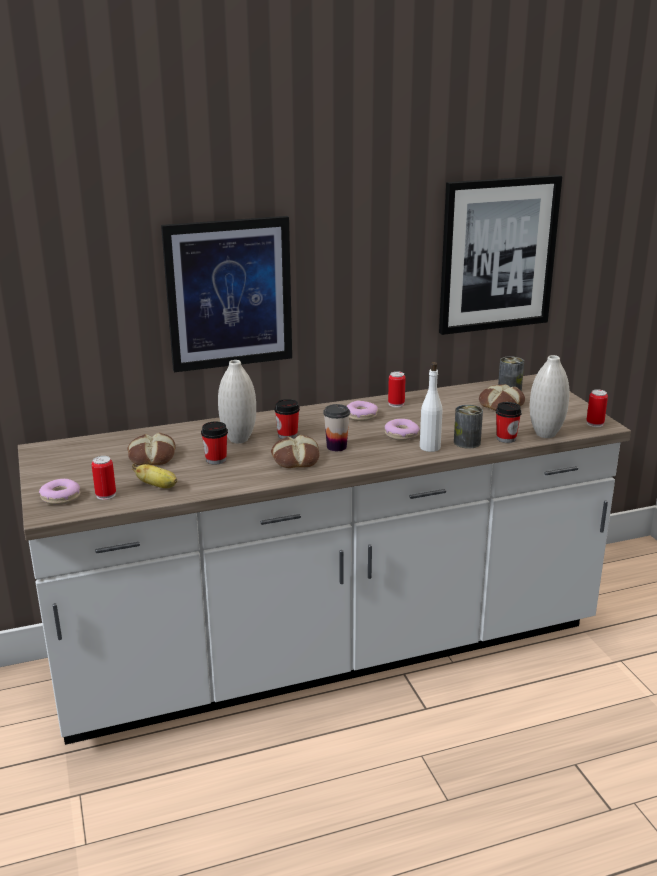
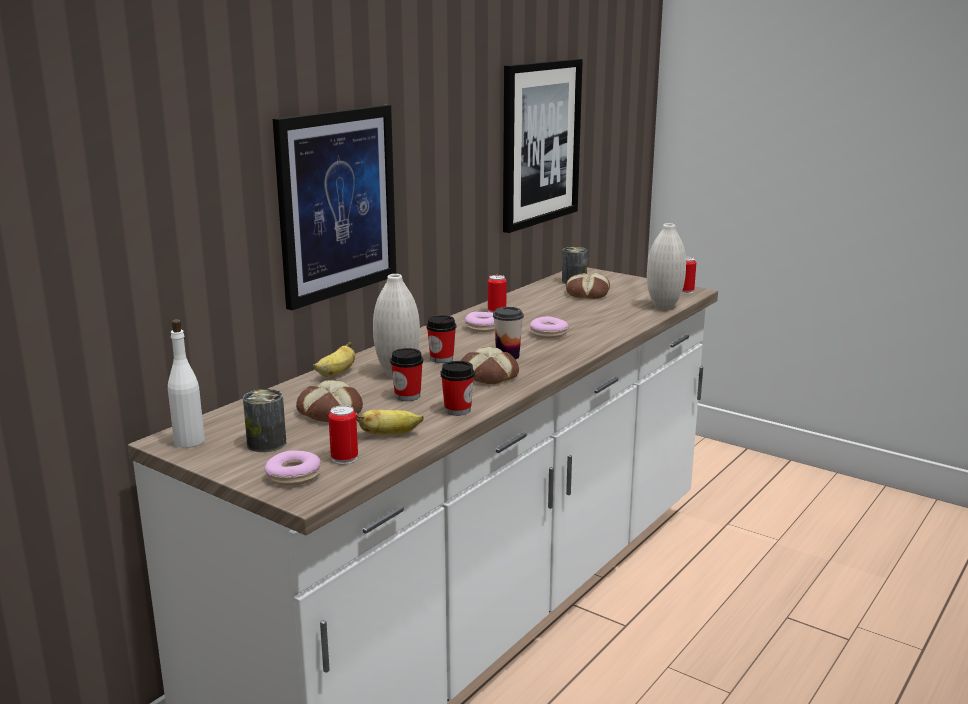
camera: 35 degrees left, 5 degrees down
white bottle [420,362,443,452] -> white bottle moved to [168,319,205,448]
can [454,405,483,449] -> can moved to [243,389,286,452]
cup [496,402,522,443] -> cup moved to [440,361,475,416]
none -> banana [313,342,355,377]

